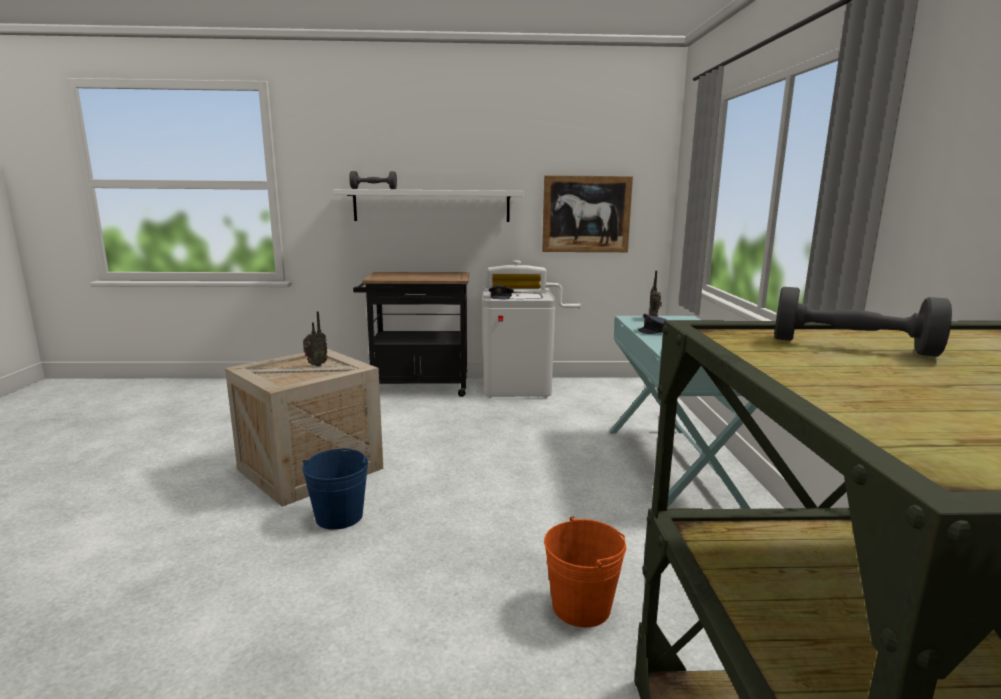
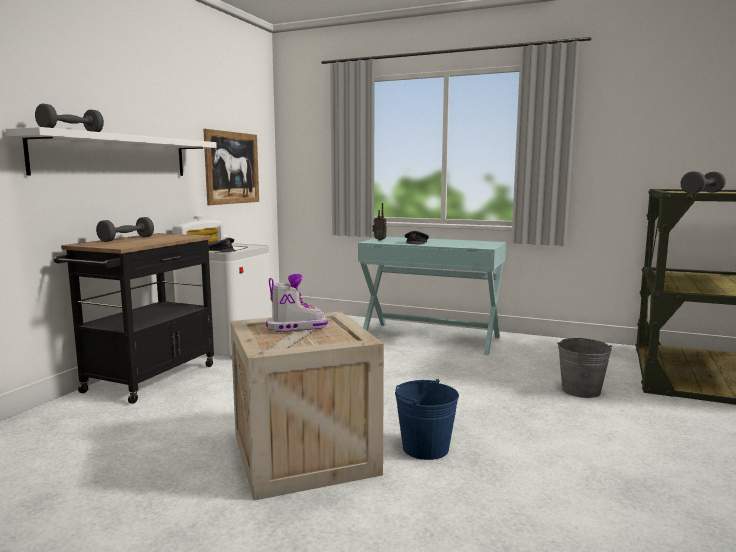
camera: 65 degrees left, 5 degrees down
radio [303,311,328,366] -> boot [266,274,328,332]
orange bucket [544,516,626,627] -> grey bucket [557,338,612,398]
none -> grey dumbbell [96,217,154,242]

